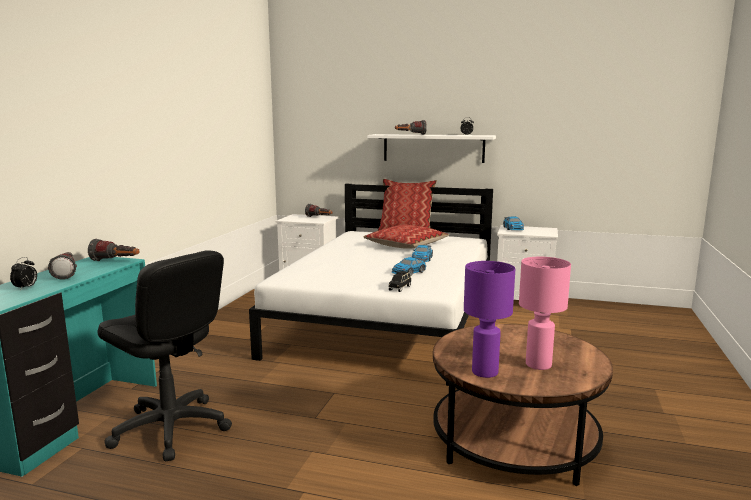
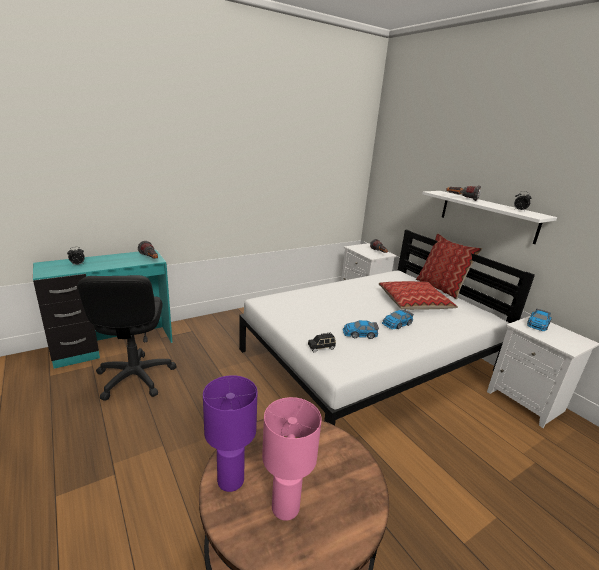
camera: 40 degrees right, 10 degrees up
flashlight [48,252,77,280] -> none

